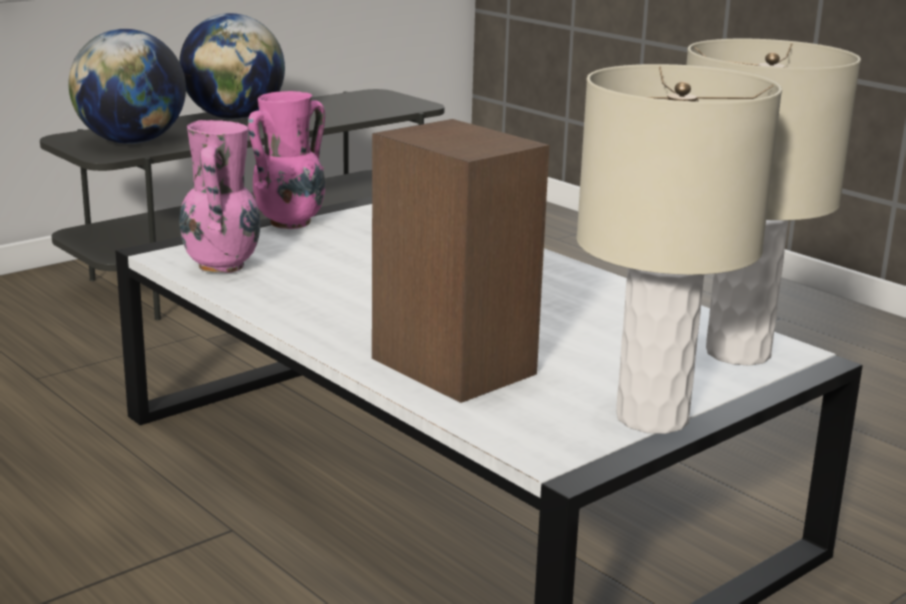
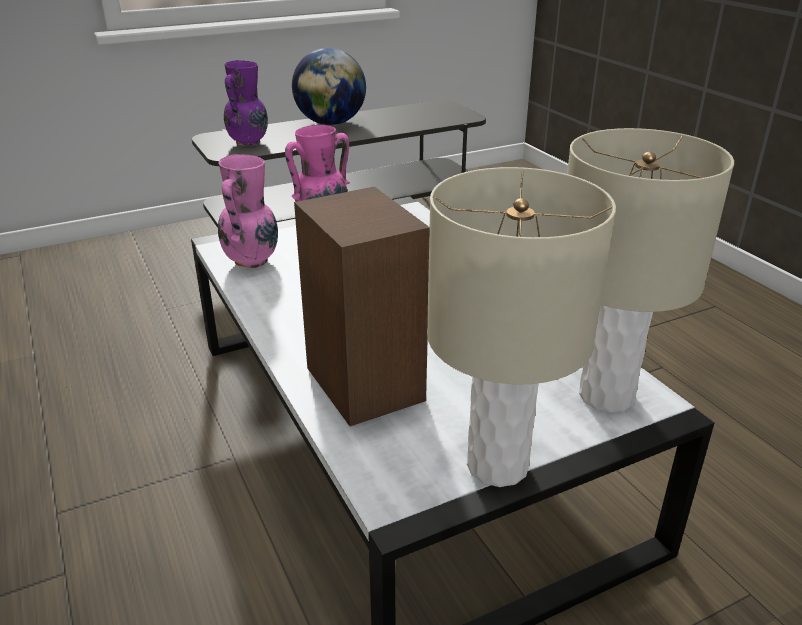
camera: 15 degrees right, 10 degrees up
globe [69,29,186,144] -> purple vase [224,60,268,146]

